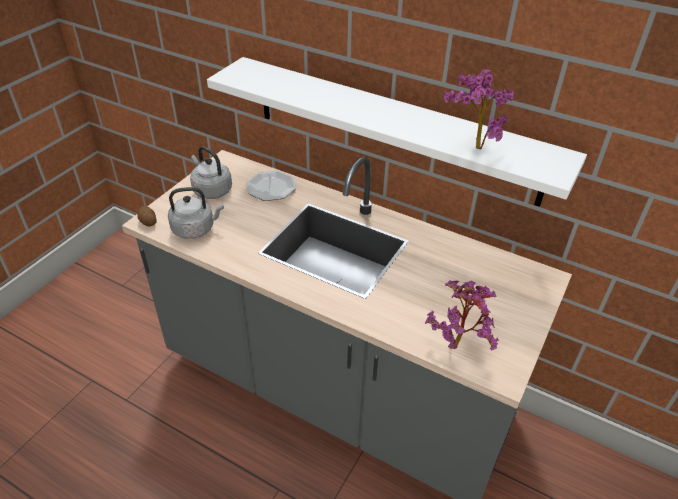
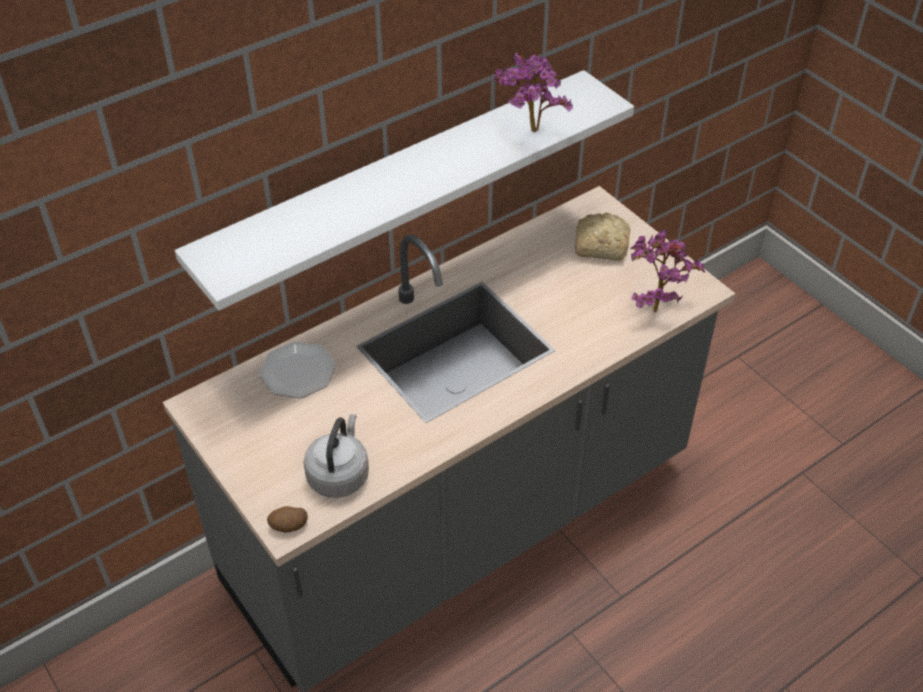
camera: 65 degrees left, 5 degrees up
grey kettle [190,146,232,199] -> none
none -> bread [575,213,630,261]

